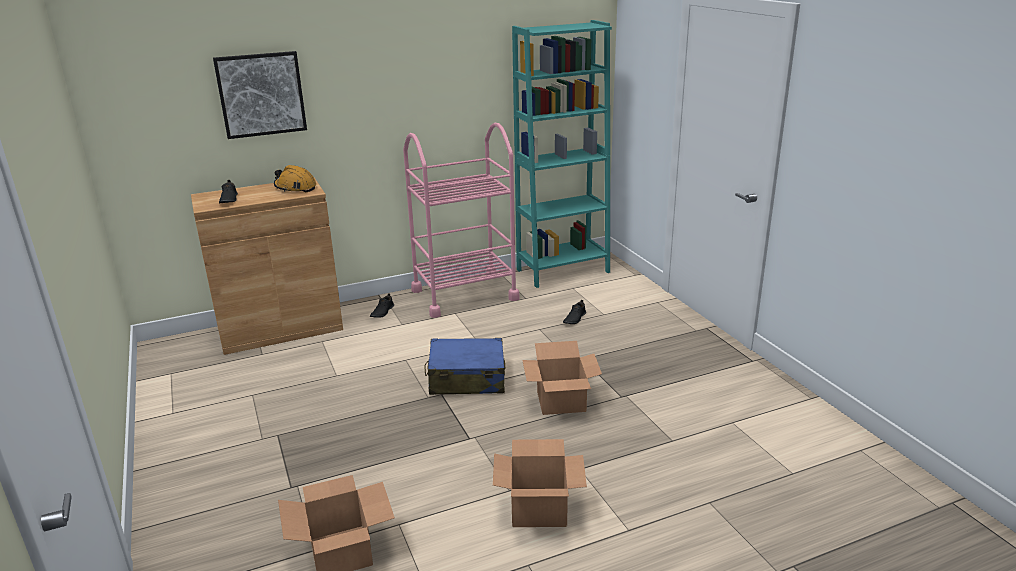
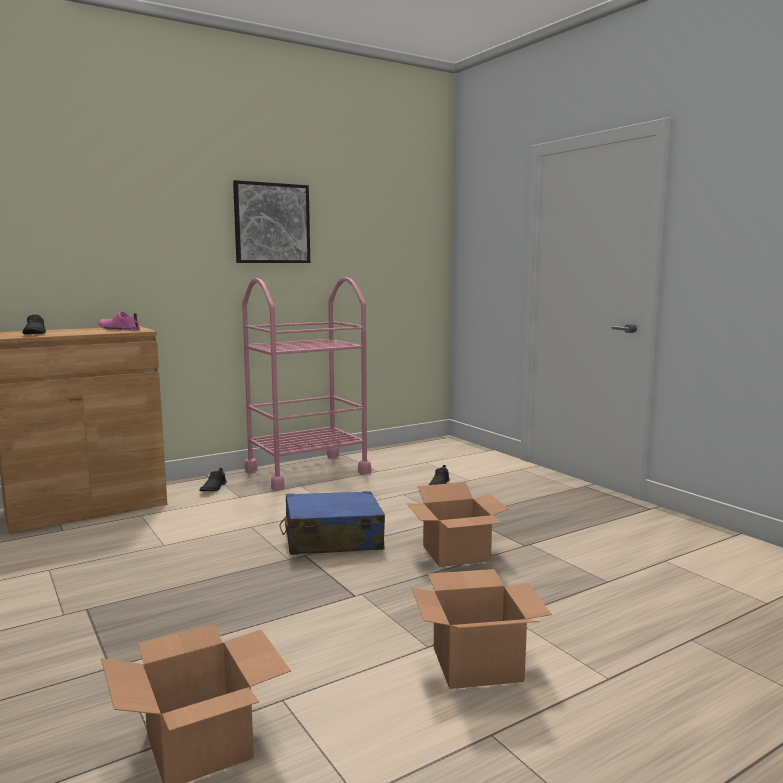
camera: 10 degrees left, 15 degrees down
picture [213,51,307,139] -> picture moved to [233,180,310,263]
orange hard hat [274,165,317,192] -> pink shoe [98,312,139,331]
turquoise bookcase [512,20,612,288] -> none

